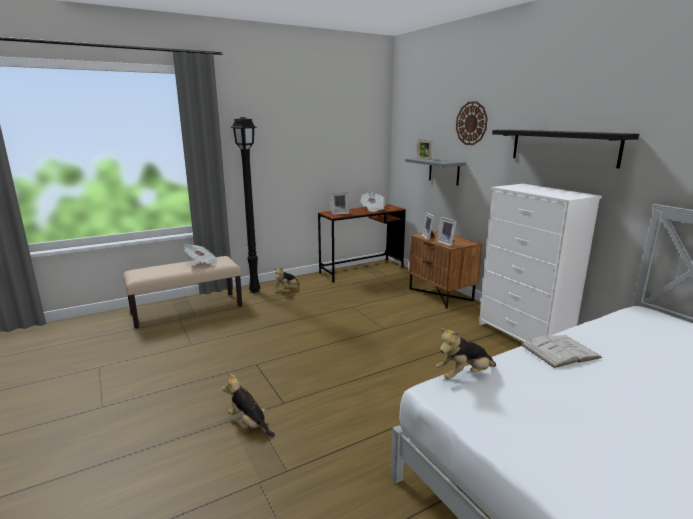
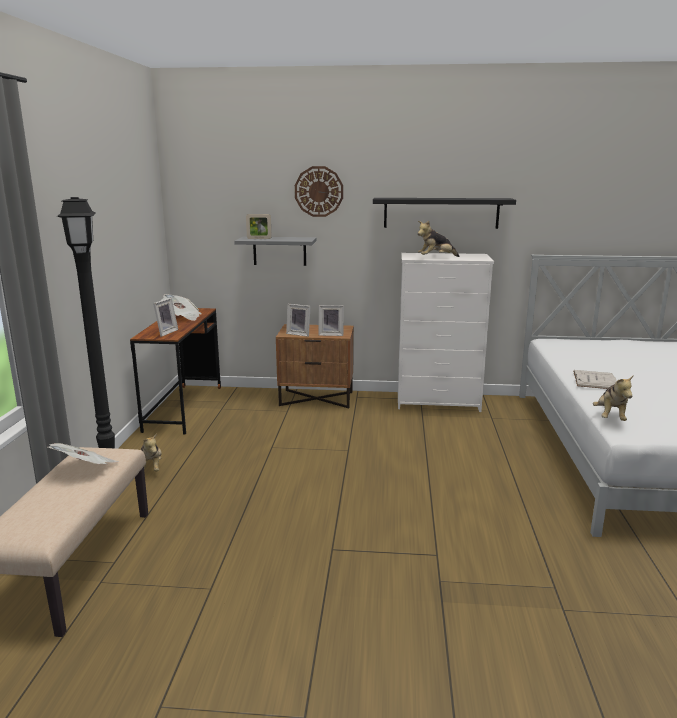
camera: 55 degrees left, 0 degrees up
plush toy [222,374,275,437] -> plush toy moved to [418,221,460,257]

